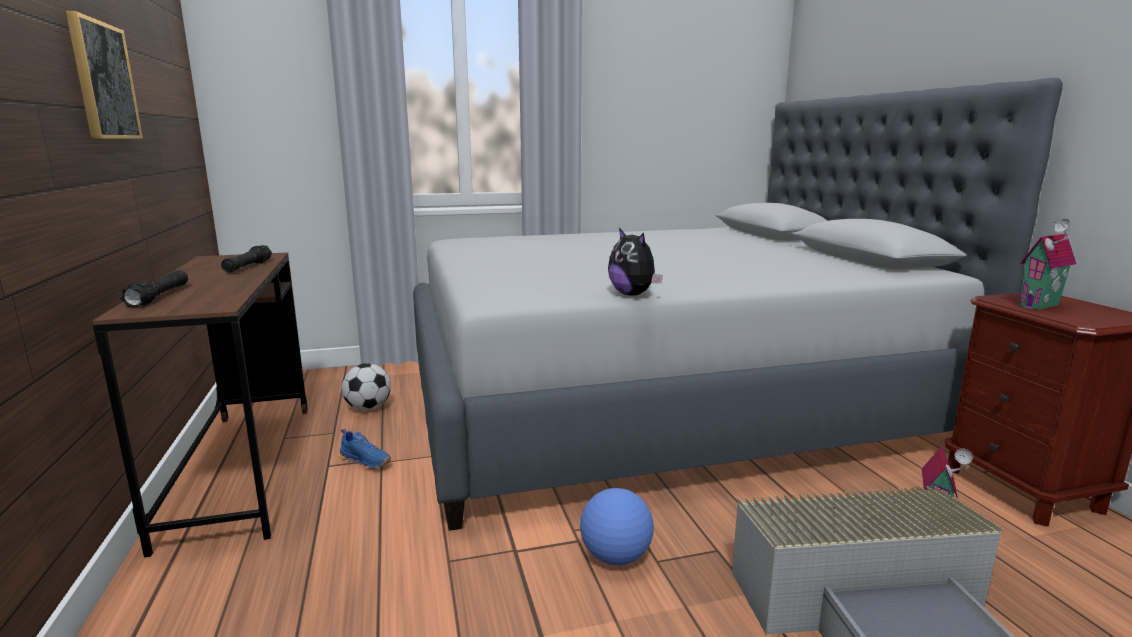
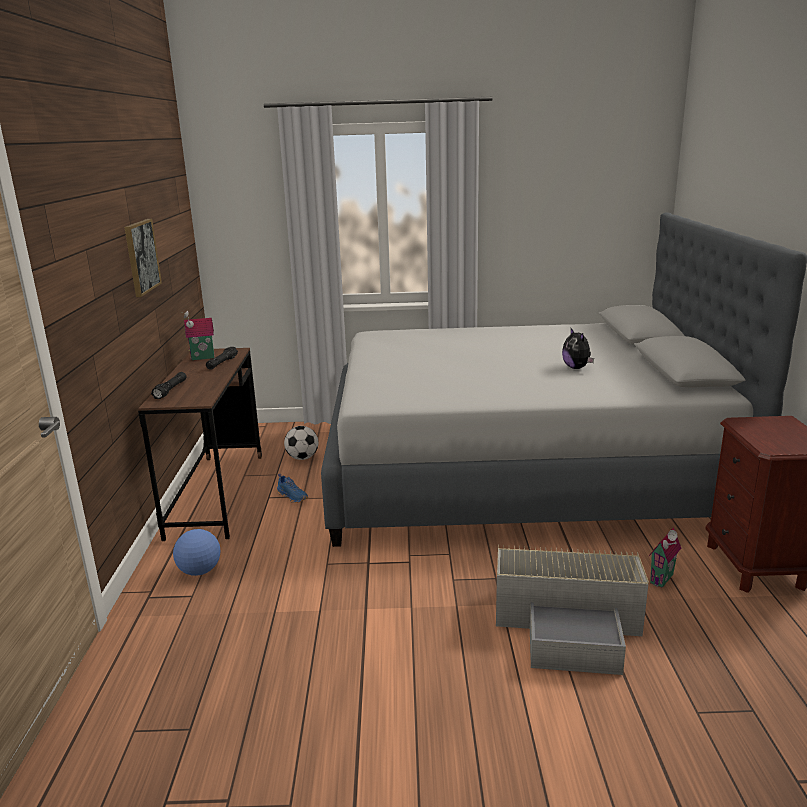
camera: 15 degrees right, 5 degrees up
football [580,488,654,565] -> football moved to [173,529,221,576]
plush toy [608,228,663,296] -> plush toy moved to [562,328,594,369]
toy house [1019,218,1076,310] -> toy house moved to [182,311,214,360]

